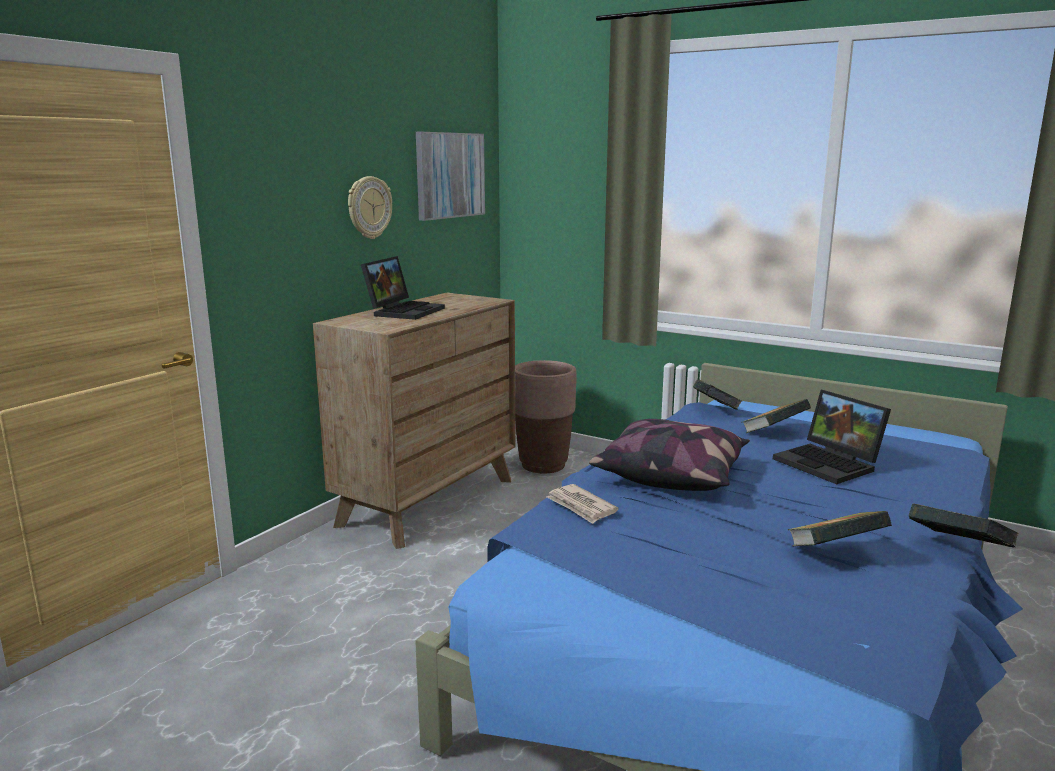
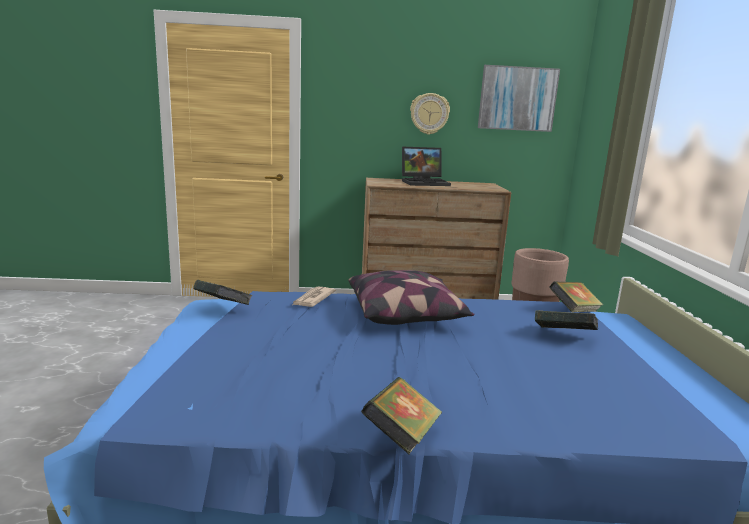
camera: 55 degrees right, 0 degrees up
laptop [773,390,891,484] -> none
book [787,511,892,546] -> book moved to [193,280,252,305]

